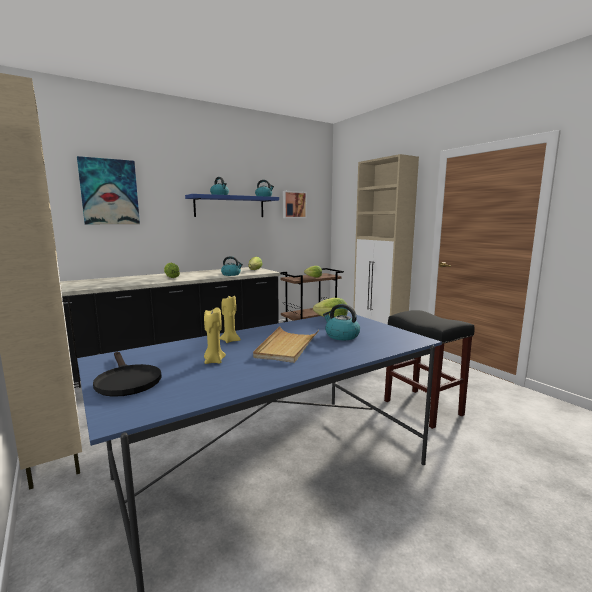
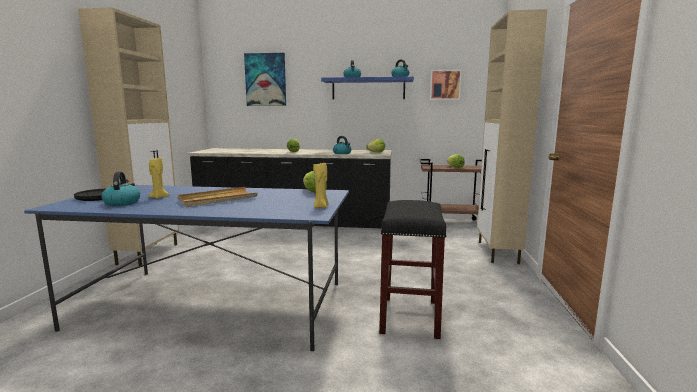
camera: 40 degrees right, 0 degrees up
yellow candle [220,296,241,343] -> yellow candle moved to [313,163,329,208]
kettle [323,304,360,340] -> kettle moved to [102,171,140,206]

